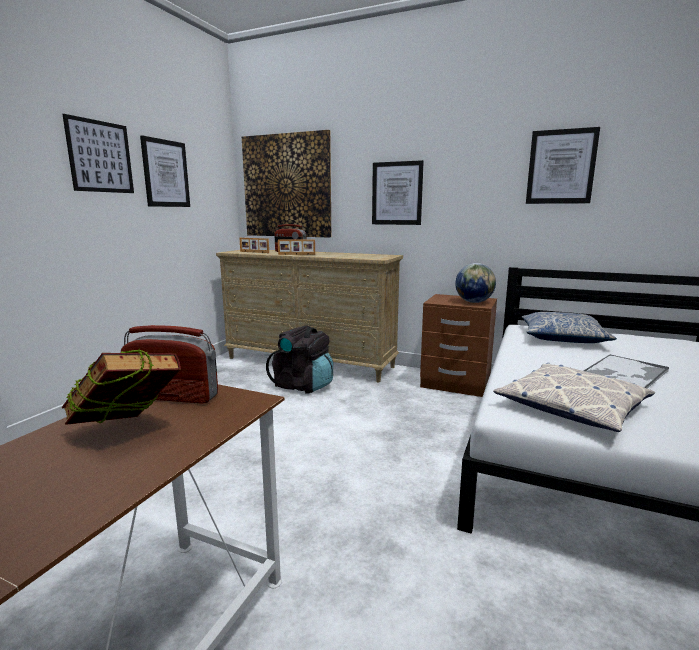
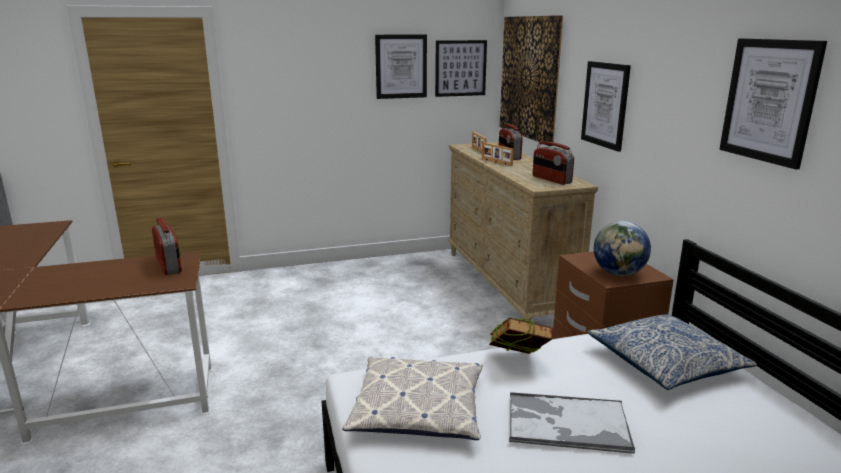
camera: 50 degrees right, 5 degrees up
picture [62,114,134,193] -> picture moved to [435,40,487,97]
book [62,349,181,425] -> book moved to [489,318,553,354]
black backpack [266,325,333,394] -> none
none -> radio [533,141,574,185]

